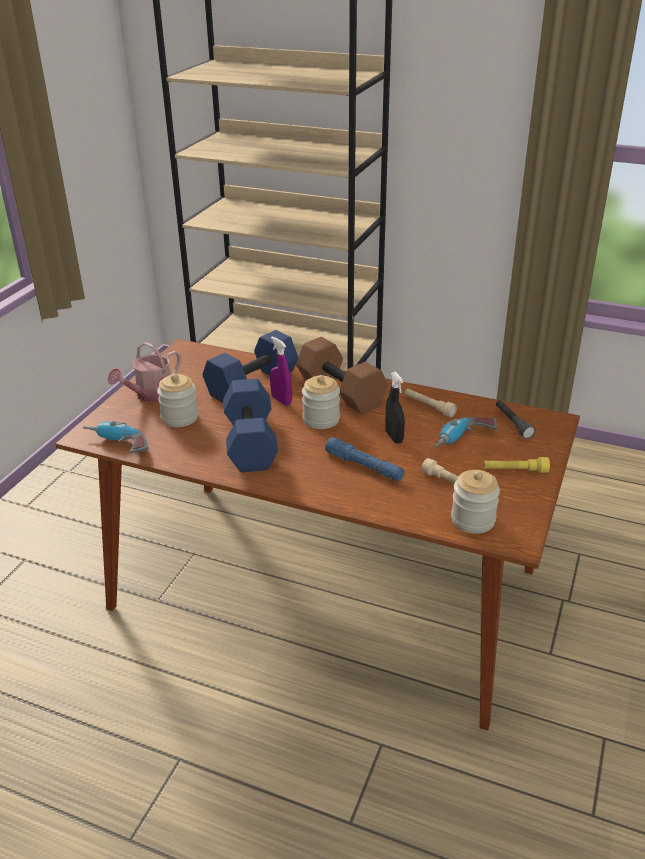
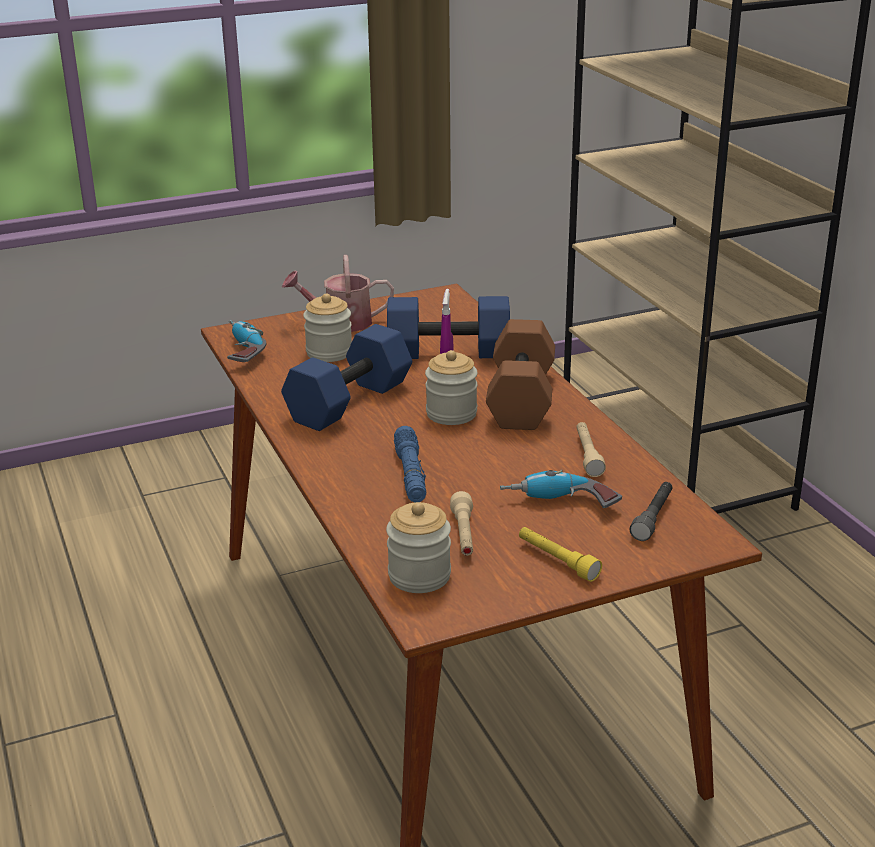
camera: 45 degrees right, 5 degrees down
black spray bottle [385,372,405,443] -> none

